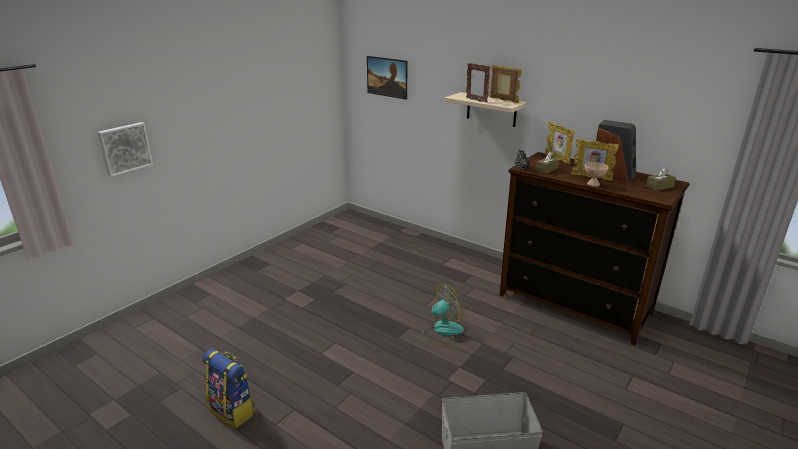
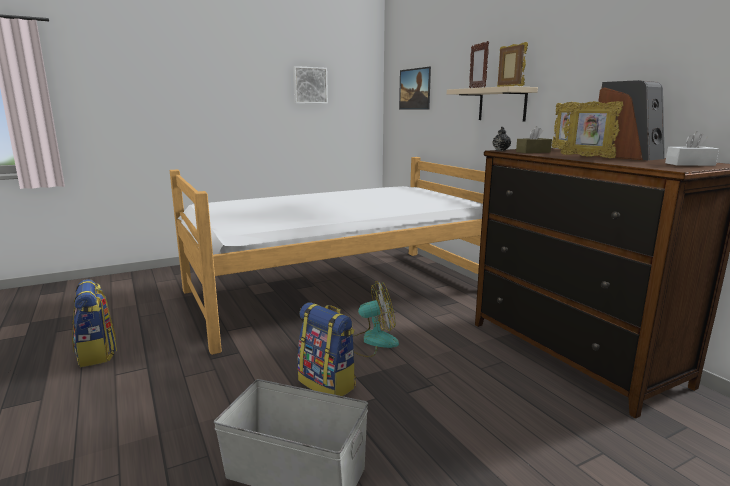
camera: 25 degrees right, 10 degrees down
picture [98,122,153,177] -> picture moved to [293,66,328,104]
beige bowl [584,162,609,187] -> none
brown tissue box [646,167,676,191] -> white tissue box [665,131,719,166]
none -> bed [170,157,485,355]
none -> backpack [298,302,356,396]

